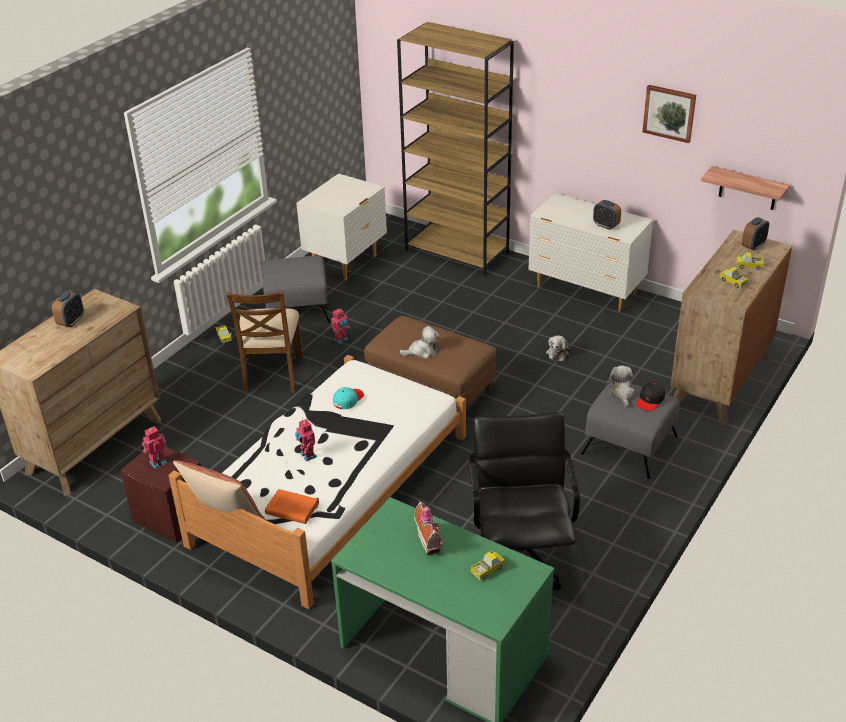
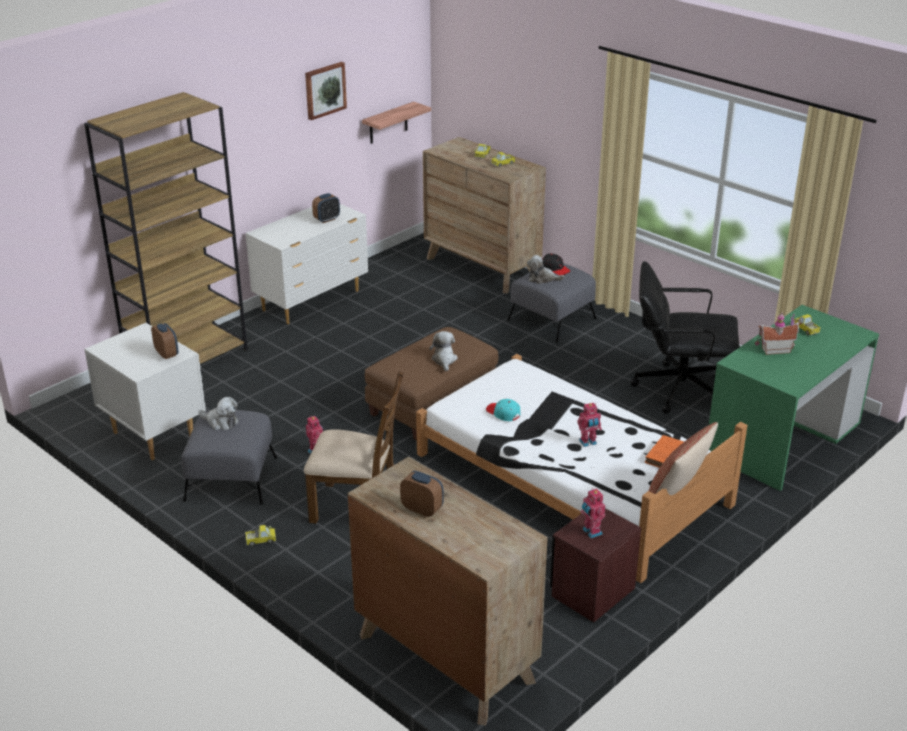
camera: 80 degrees left, 5 degrees down
plush toy [546,335,571,361] -> plush toy moved to [198,397,239,430]
alarm clock [742,217,769,251] -> alarm clock moved to [151,323,179,359]

